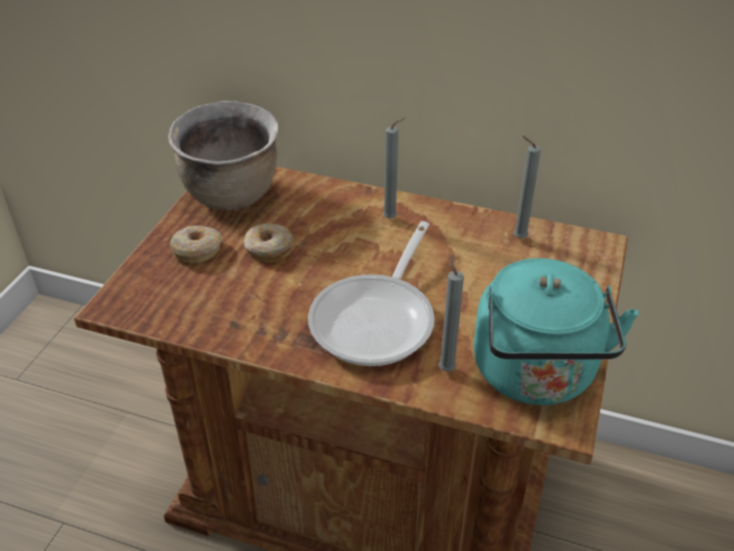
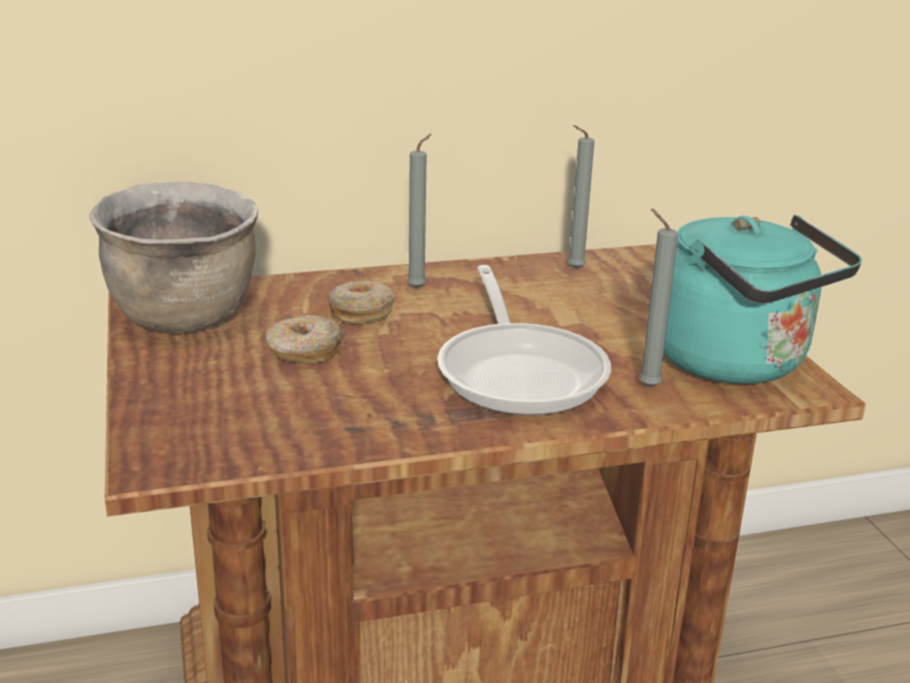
camera: 35 degrees left, 15 degrees down
donut [170,226,222,263] -> donut moved to [328,281,395,324]

